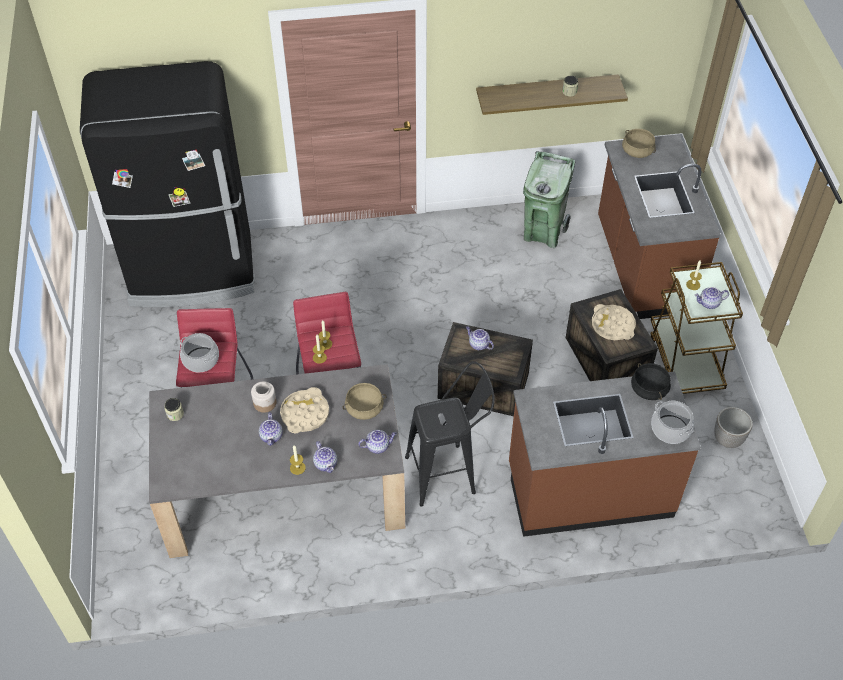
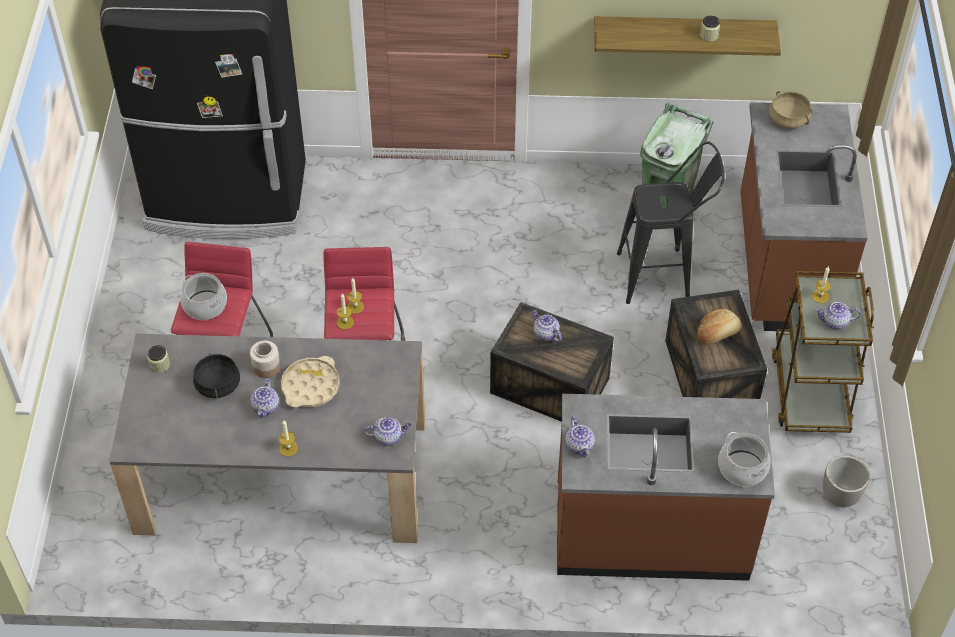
camera: 10 degrees right, 0 degrees up
teapot [313,441,337,473] -> teapot moved to [565,417,595,457]
beige cooking pot [342,383,387,420] -> none
black stool [405,361,495,506] -> black stool moved to [617,141,724,304]
beige tray [592,304,636,340] -> bread [697,309,741,344]
black cooking pot [631,363,671,400] -> black cooking pot moved to [193,353,240,399]

